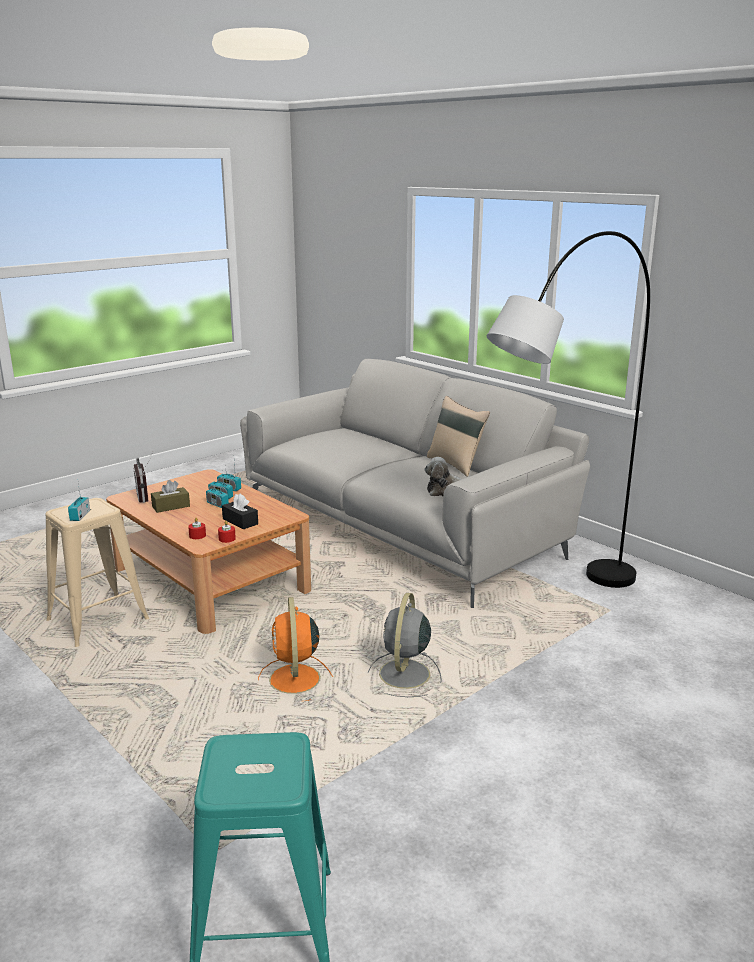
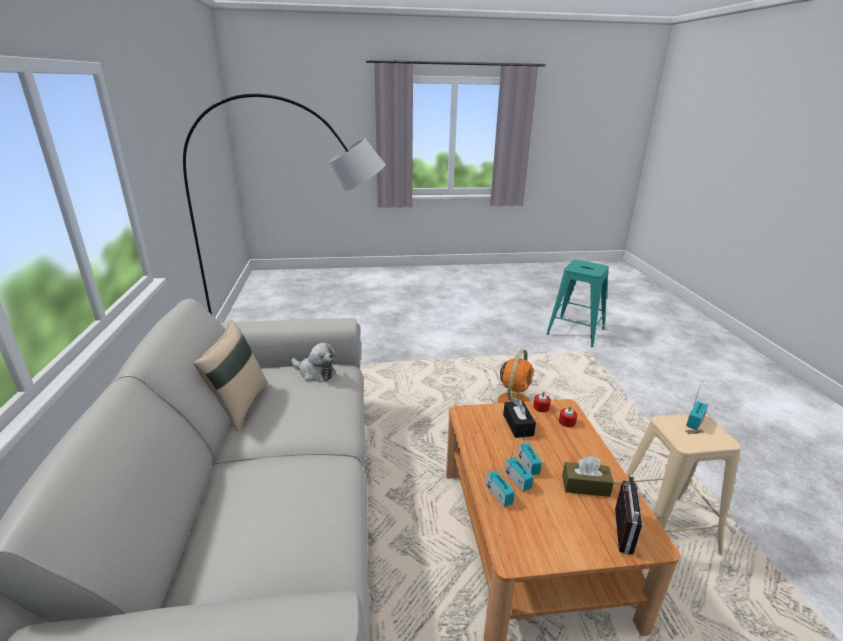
camera: 145 degrees left, 5 degrees up
grey fan [368,593,442,697] -> none

